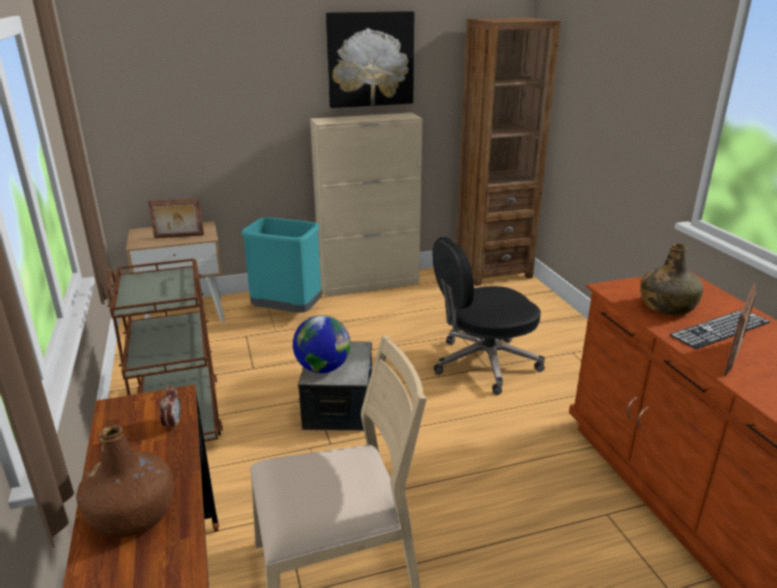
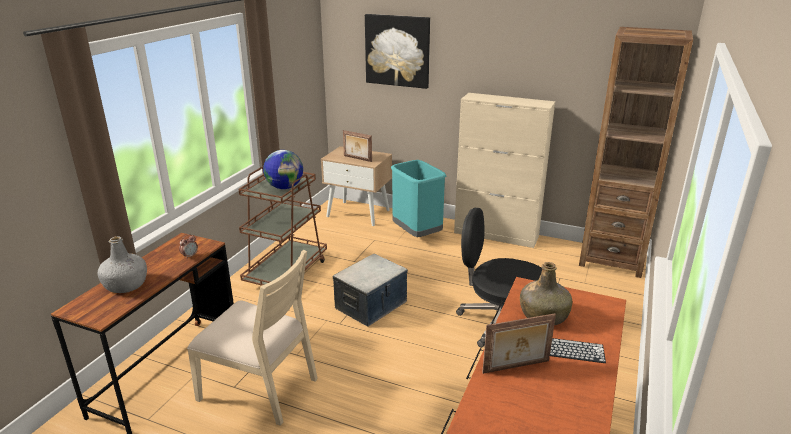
camera: 40 degrees right, 0 degrees up
brown bottle [76,425,174,537] -> grey bottle [97,236,147,293]
globe [293,315,351,373] -> globe moved to [263,150,303,189]
picture [326,11,414,108] -> picture moved to [365,14,430,89]

